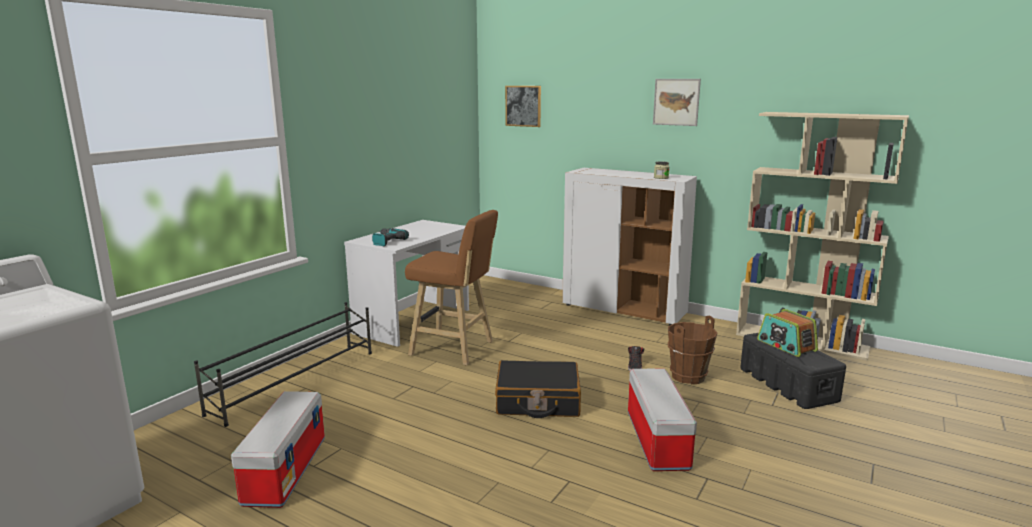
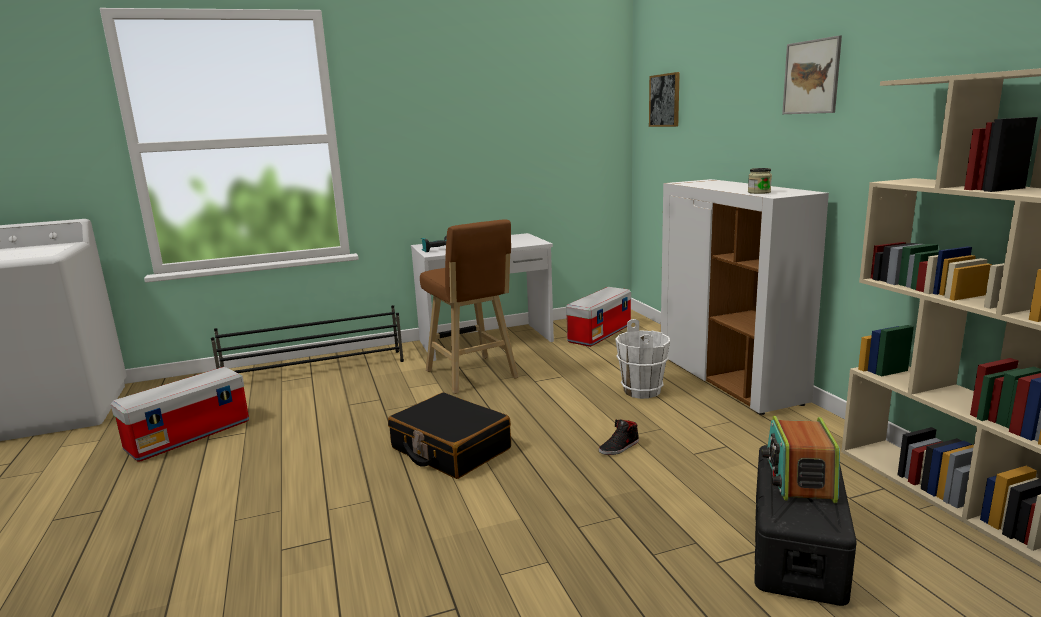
camera: 40 degrees right, 0 degrees up
storage box [628,368,697,471] -> storage box moved to [566,287,631,347]
brown bucket [668,315,717,384] -> none
none -> white bucket [615,319,670,399]

